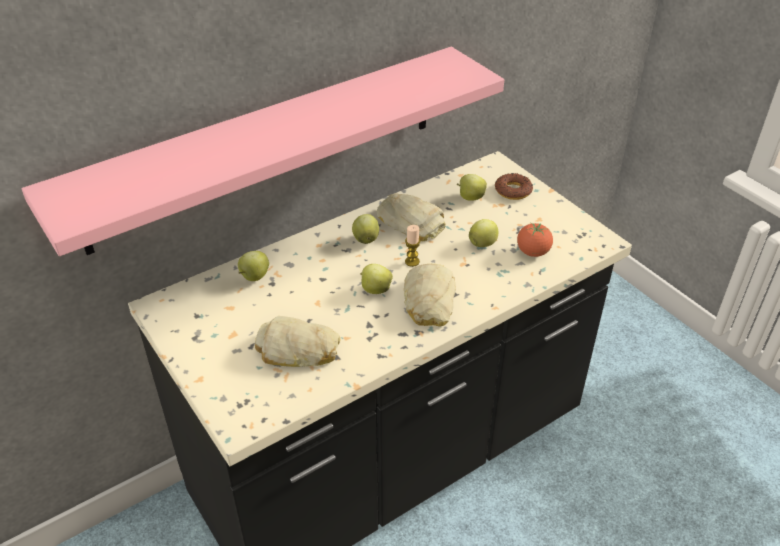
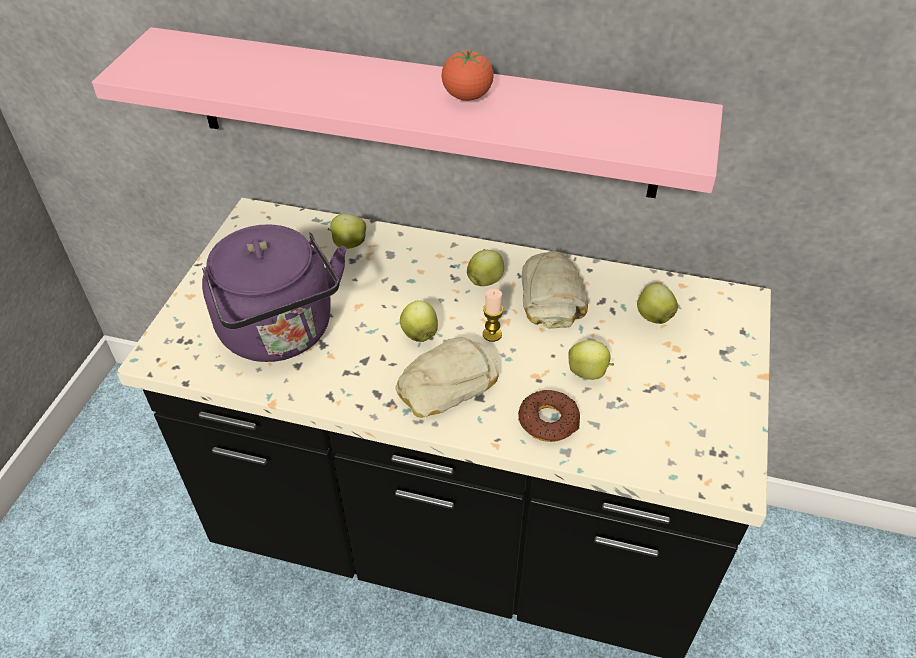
camera: 50 degrees right, 5 degrees up
bread [255,316,340,367] -> purple kettle [202,224,346,362]
donut [495,173,533,200] -> donut moved to [518,390,580,442]
tomato [517,223,553,257] -> tomato moved to [442,49,494,101]

